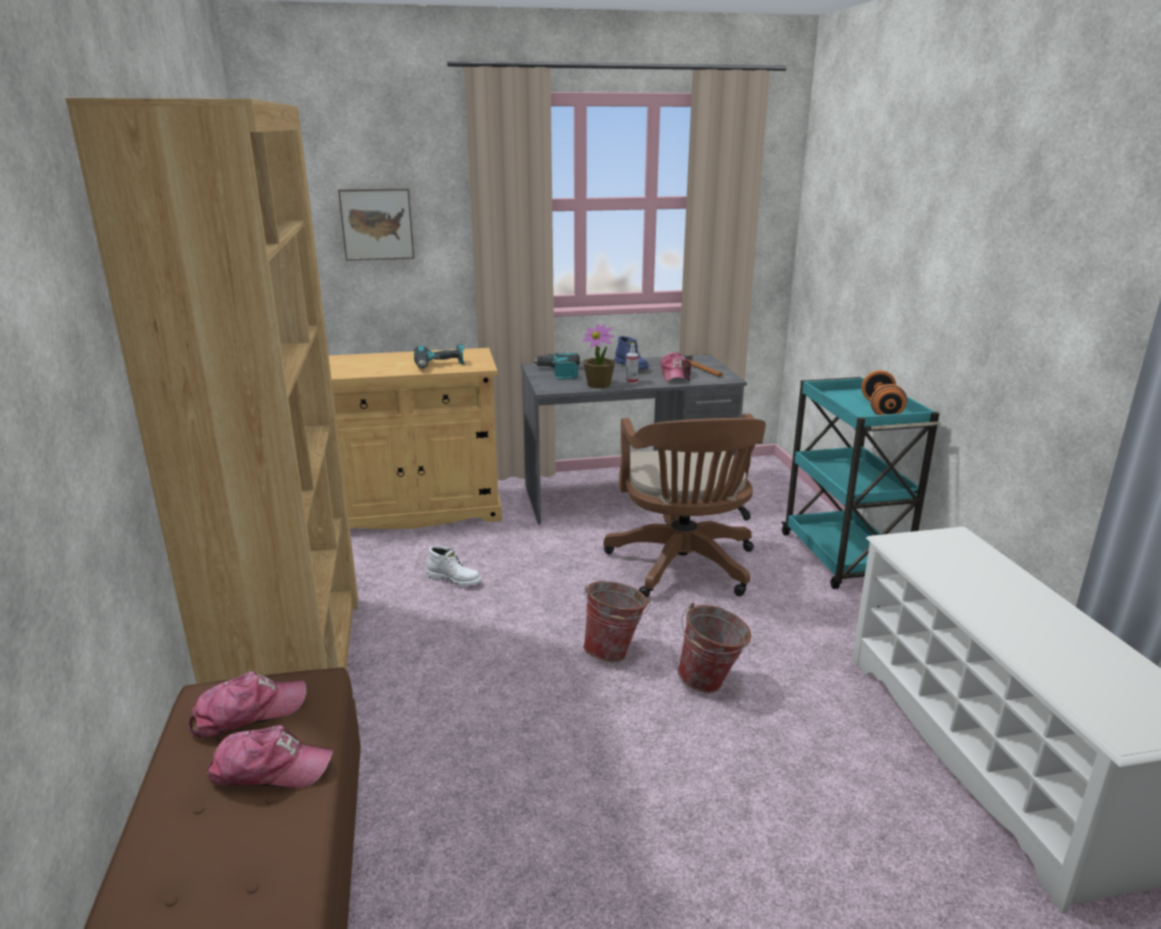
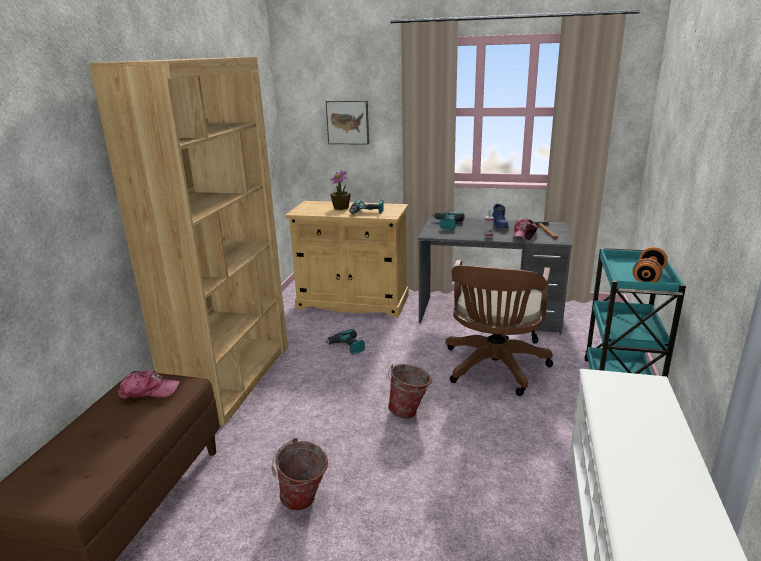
camera: 25 degrees right, 0 degrees up
cap [206,725,333,788] -> none
white boot [427,546,482,586] -> power drill [325,329,365,354]
potted plant [582,324,615,388] -> potted plant moved to [330,170,351,210]
bucket [678,603,751,693] -> bucket moved to [272,438,328,510]

